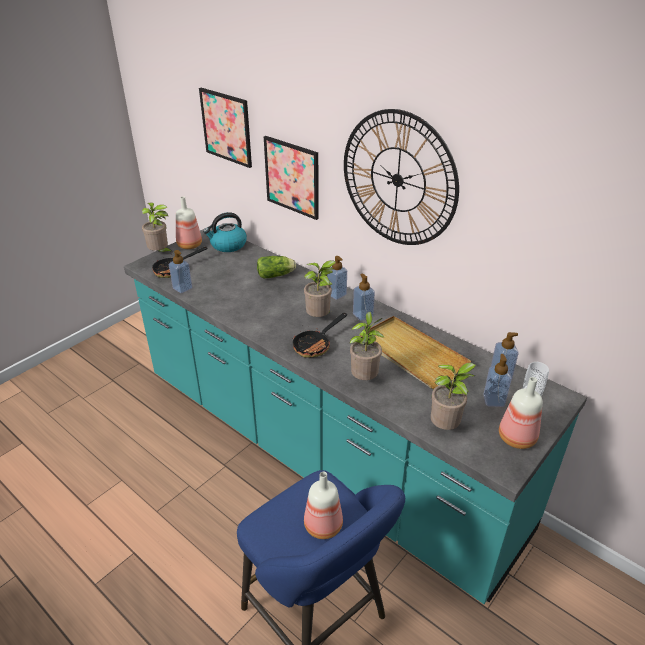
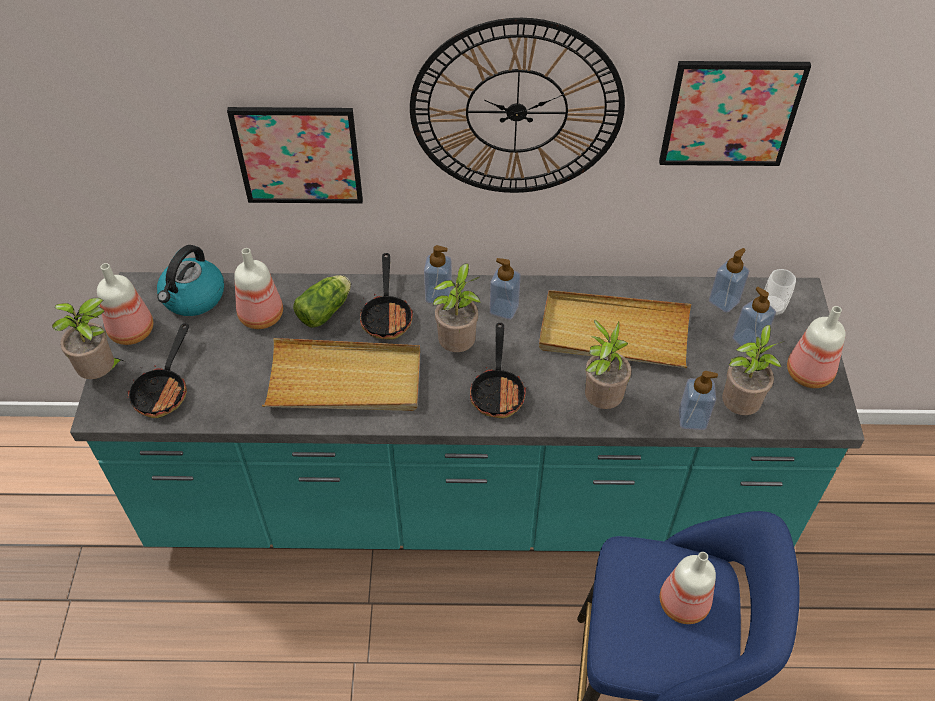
camera: 40 degrees left, 15 degrees up
soap dispenser [169,250,192,293] -> soap dispenser moved to [679,371,718,430]
picture [199,88,252,168] -> picture moved to [659,61,811,166]
none -> bottle [234,248,283,329]
none -> beige tray [262,338,420,411]
none -> frying pan [360,253,413,340]

